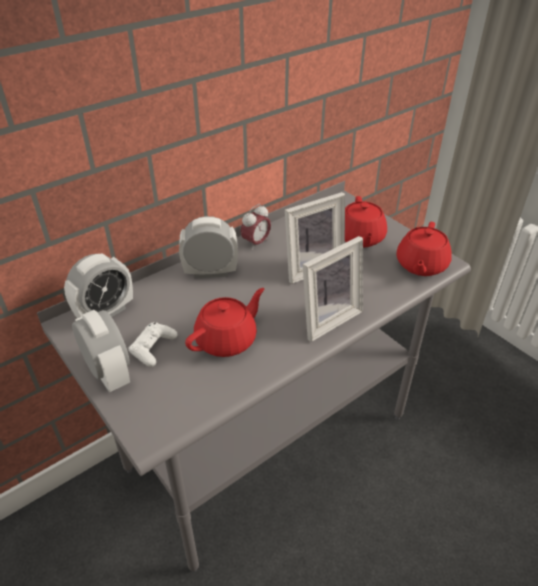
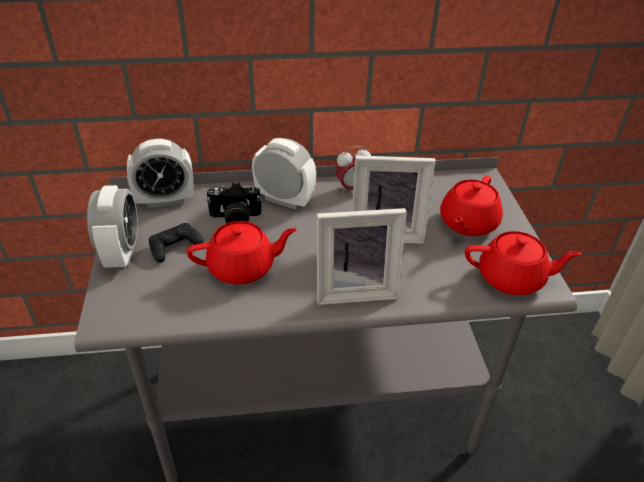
camera: 30 degrees right, 0 degrees up
white game controller [129,322,178,367] -> black game controller [149,223,204,263]
red teapot [397,222,452,276] -> red teapot turned 135 degrees counterclockwise [465,231,582,295]
none -> camera [206,183,261,224]

